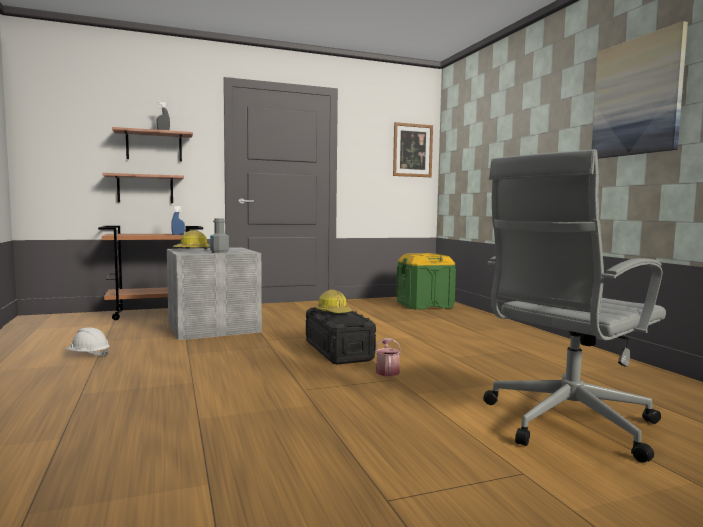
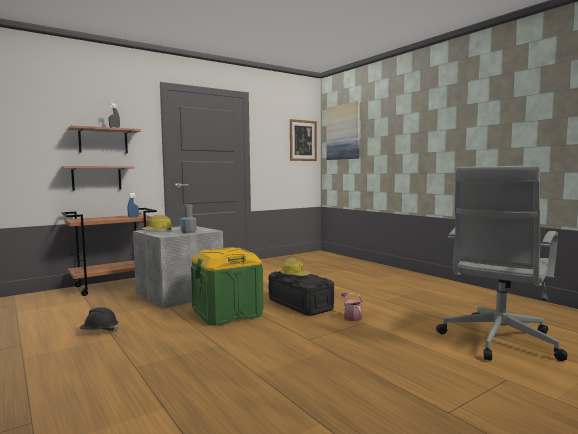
camera: 15 degrees left, 0 degrees up
white hard hat [66,328,109,357] -> black hard hat [80,307,119,331]
green storage box [396,253,456,310] -> green storage box moved to [191,247,264,326]
picture [592,21,688,159] -> picture moved to [326,101,360,160]

